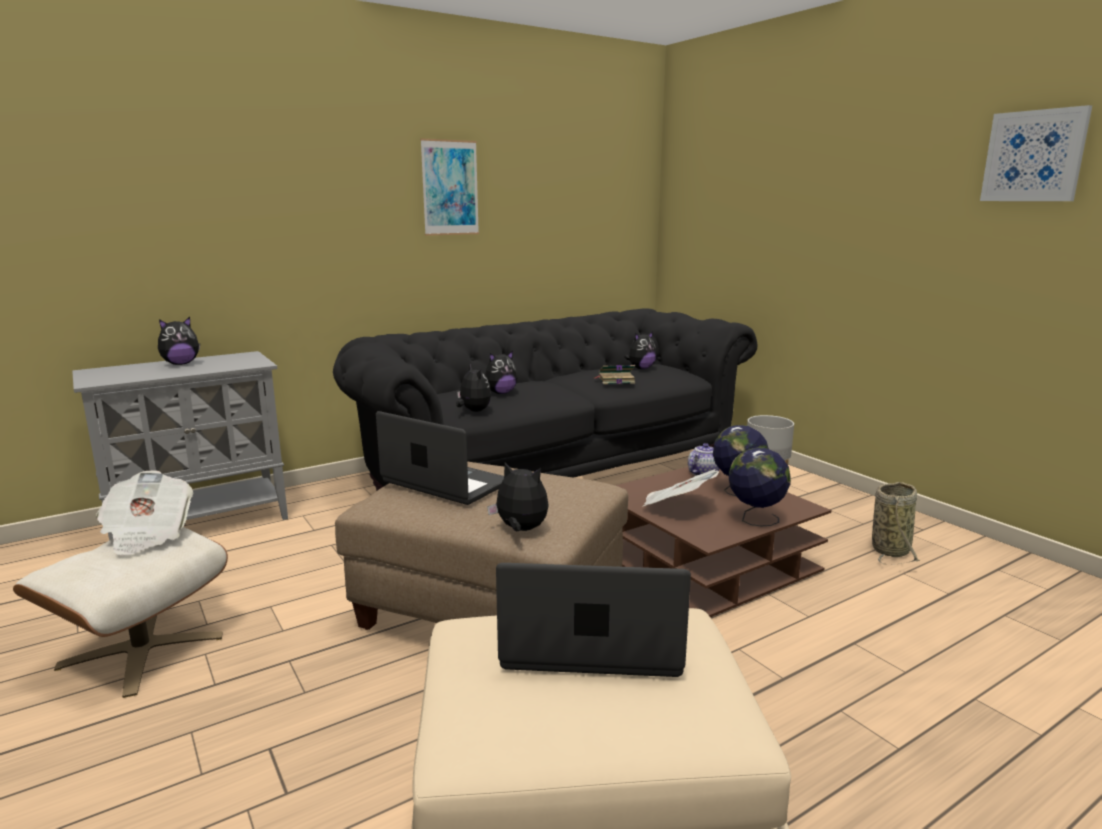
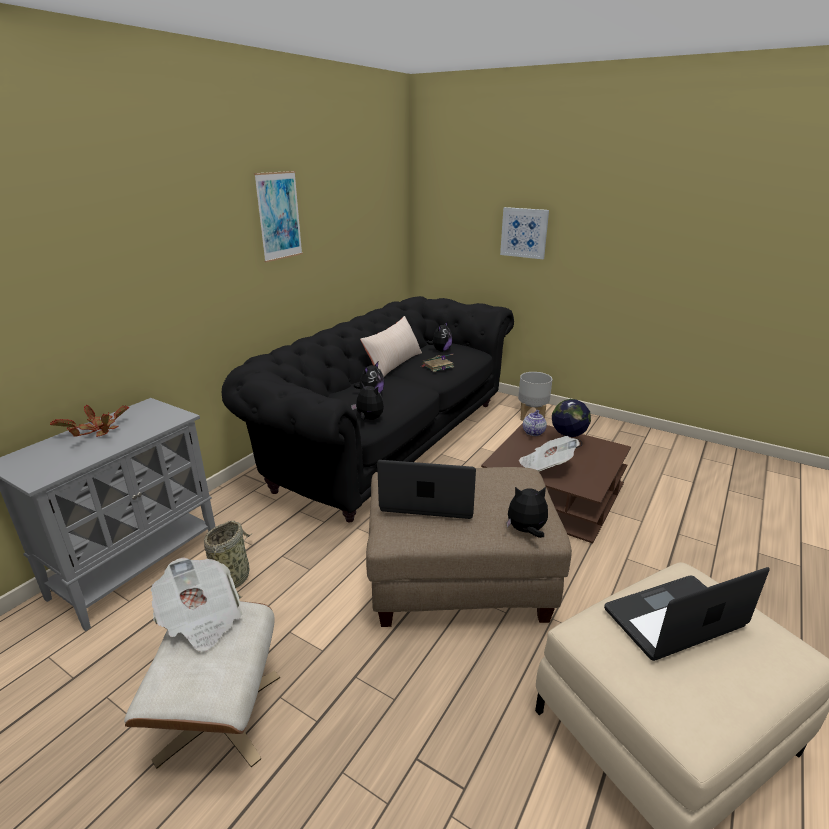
camera: 25 degrees left, 10 degrees up
plush toy [158,317,200,365] -> potted plant [50,405,129,437]
globe [729,448,791,526] -> none
basket [872,482,920,565] -> basket moved to [204,521,253,599]
picture [980,105,1092,201] -> picture moved to [500,207,549,259]
none -> beige pillow [360,316,422,377]

